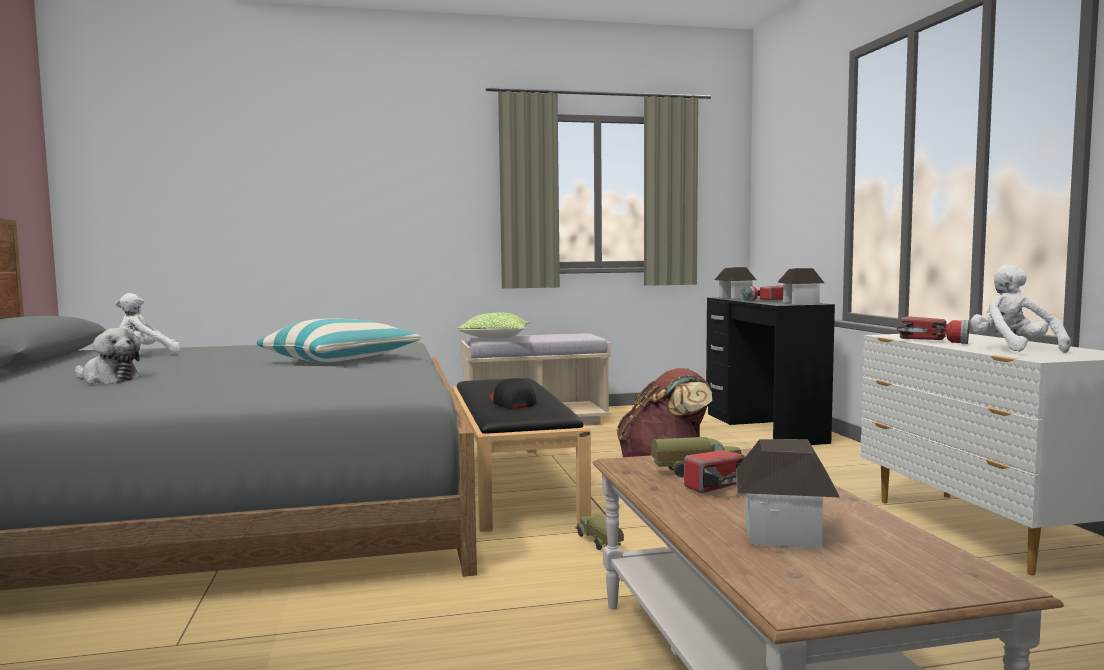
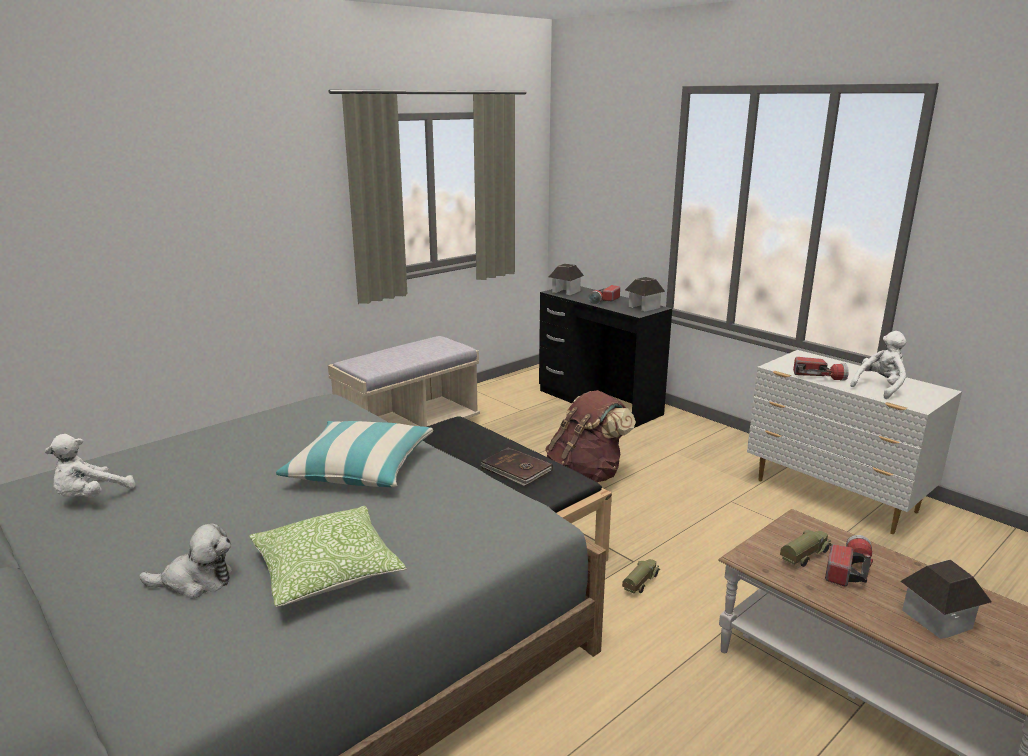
camera: 30 degrees left, 15 degrees up
pillow [456,312,529,339] -> pillow moved to [249,506,407,607]
cap [489,378,537,409] -> brown book [480,447,553,486]
toy truck [575,515,624,550] -> toy truck turned 90 degrees clockwise [622,559,660,593]
white plush toy [970,264,1071,353] -> white plush toy turned 90 degrees clockwise [850,331,906,399]

